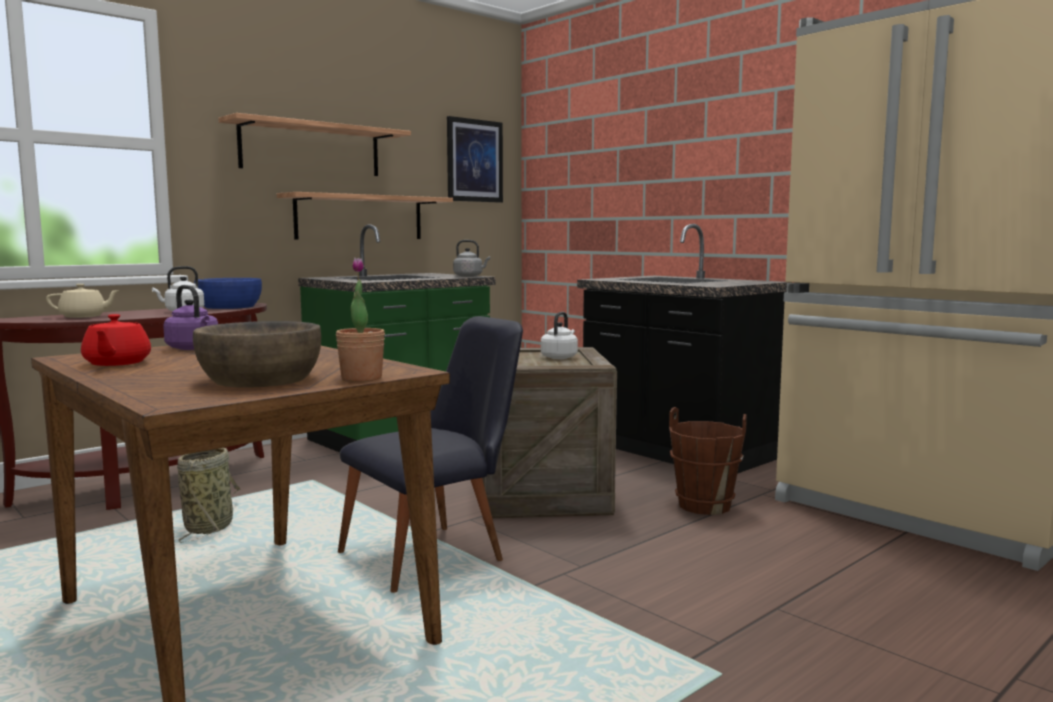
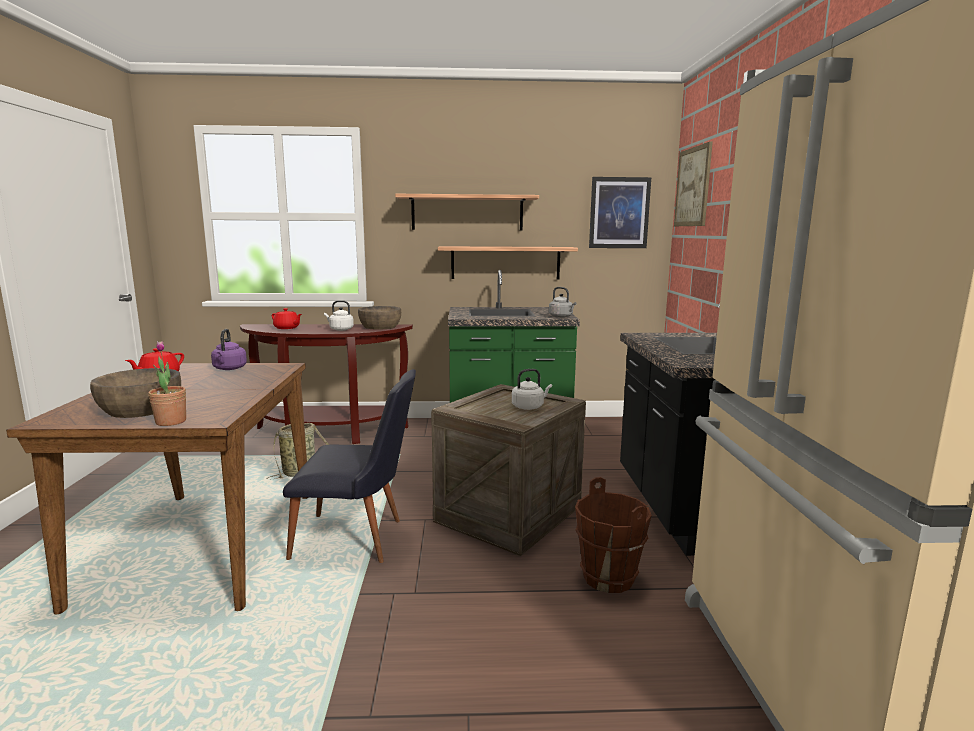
camera: 40 degrees right, 5 degrees up
beige teapot [46,284,120,318] -> red teapot [272,308,302,329]
blue bowl [194,278,262,309] -> brown bowl [358,306,401,330]
none -> picture [674,142,713,226]

